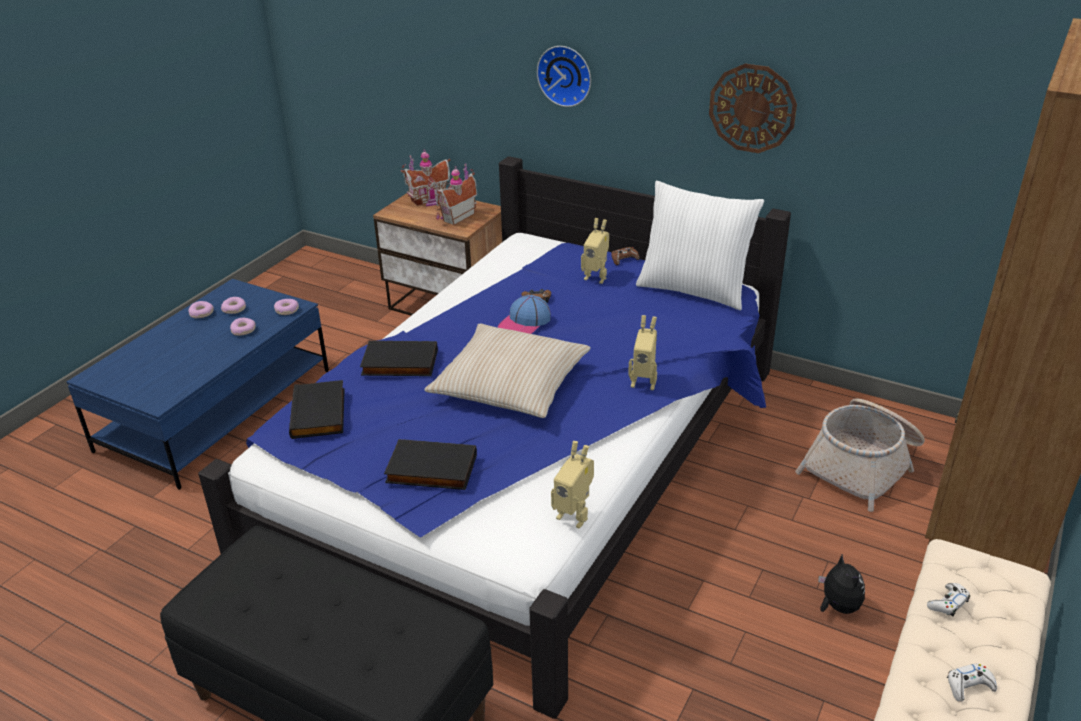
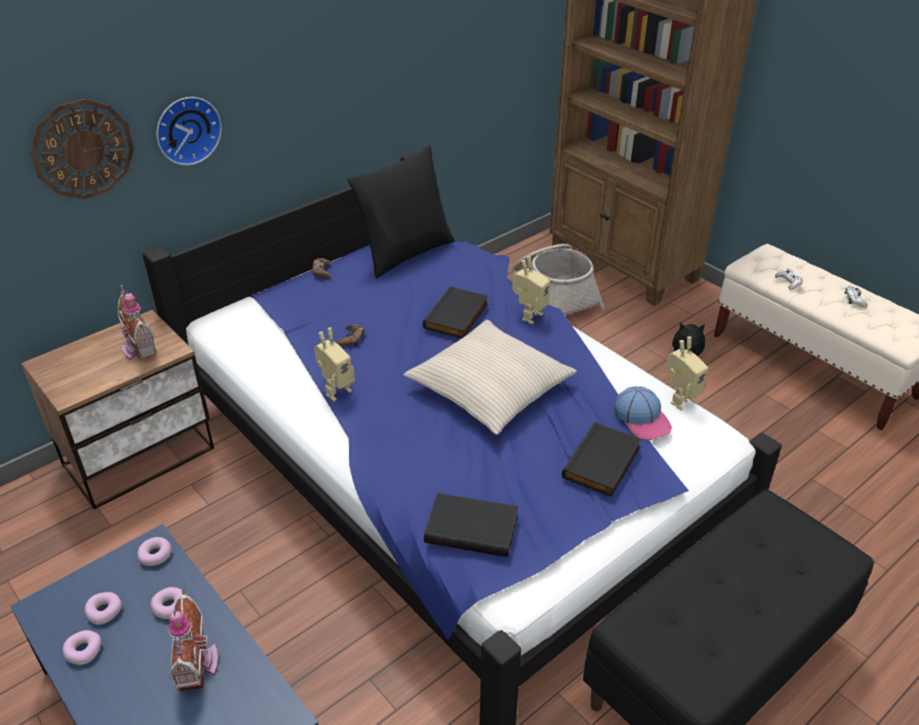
camera: 70 degrees left, 5 degrees up
black book [360,341,438,376] -> black book moved to [423,286,488,338]
toy house [401,149,451,206] -> toy house moved to [169,590,218,692]
cap [498,295,551,334] -> cap moved to [614,386,672,440]
toy robot [581,218,609,284] -> toy robot moved to [314,327,355,402]
white pillow [636,181,764,310] -> black pillow [347,145,455,278]
wall clock [709,64,797,153] -> wall clock moved to [30,99,134,199]

